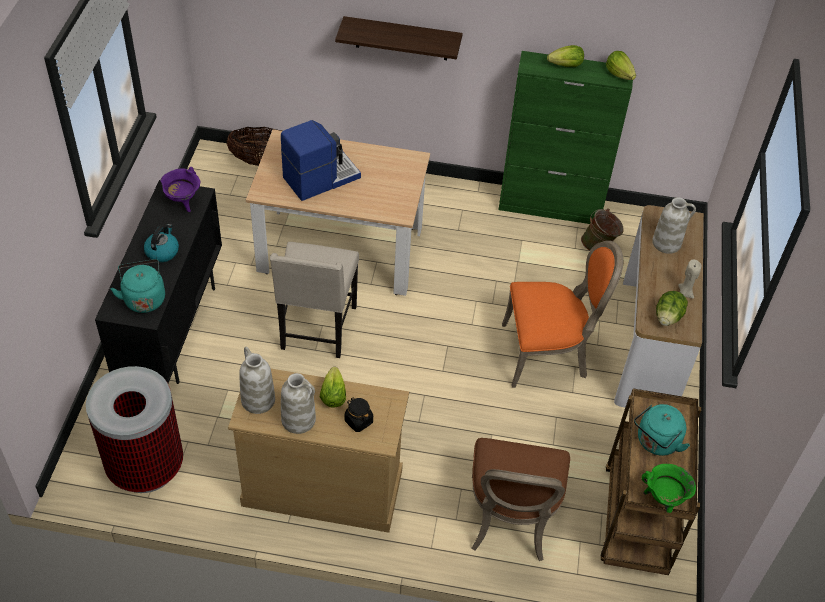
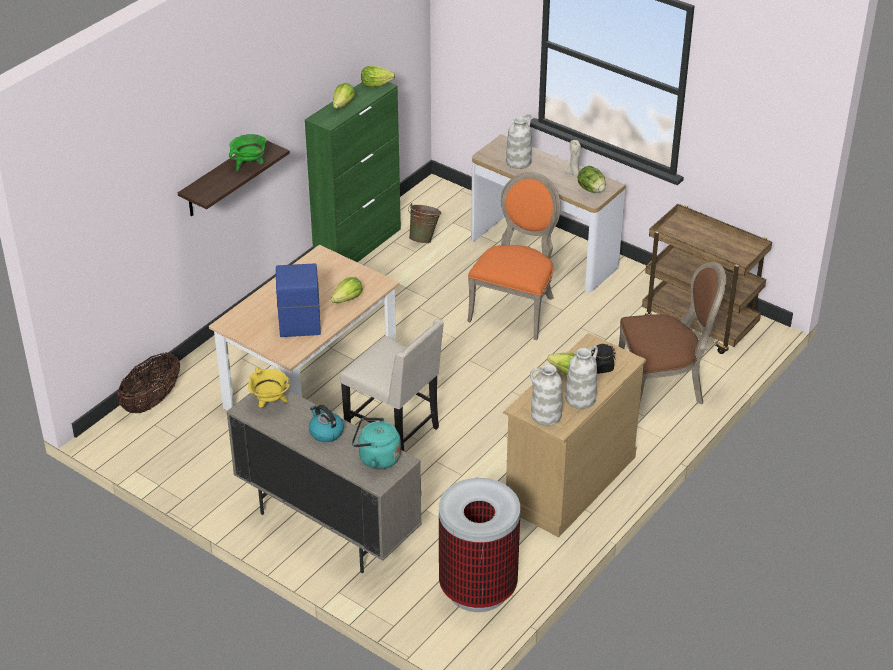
camera: 60 degrees left, 10 degrees down
black cabinet [95,180,222,384] -> beige cabinet [226,389,422,573]
purple cooking pot [160,167,200,212] -> yellow cooking pot [248,367,290,408]
brown chair [472,438,570,561] -> brown chair turned 45 degrees counterclockwise [619,262,726,406]
turquoise kettle [634,404,690,456] -> none
green cooking pot [641,464,696,513] -> green cooking pot moved to [229,134,267,172]
none -> lettuce [331,277,363,303]

